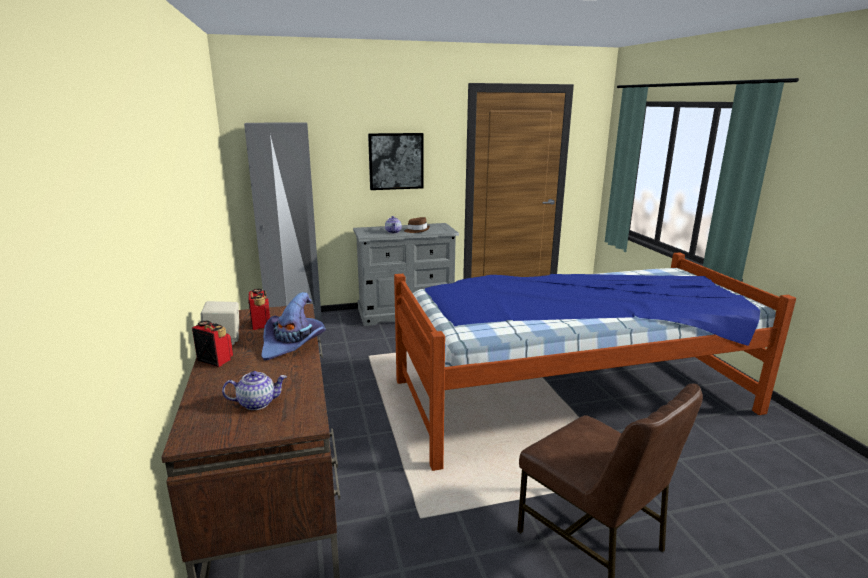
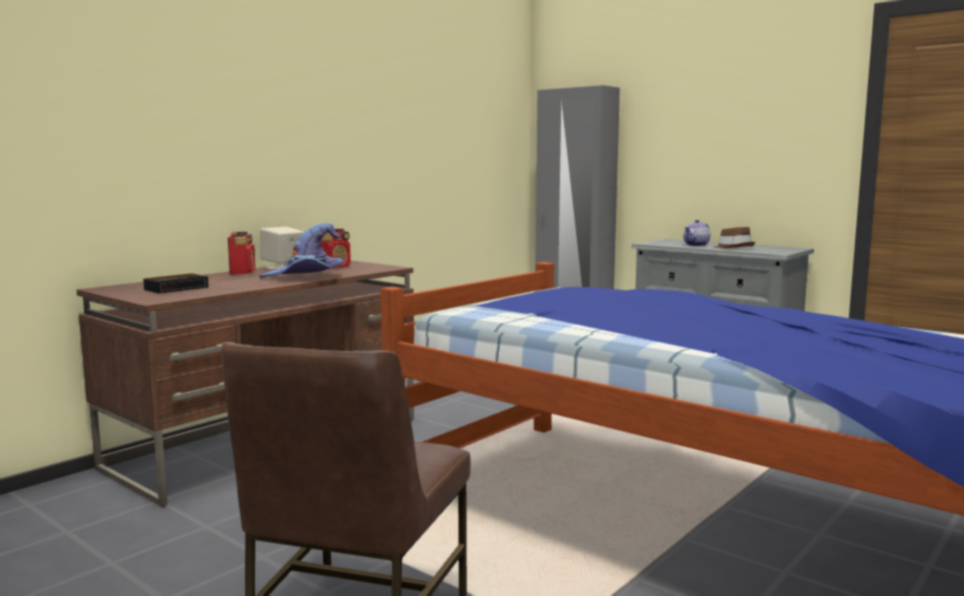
camera: 55 degrees right, 10 degrees down
teapot [222,371,287,410] -> alarm clock [143,273,209,294]
picture [368,133,424,190] -> none

